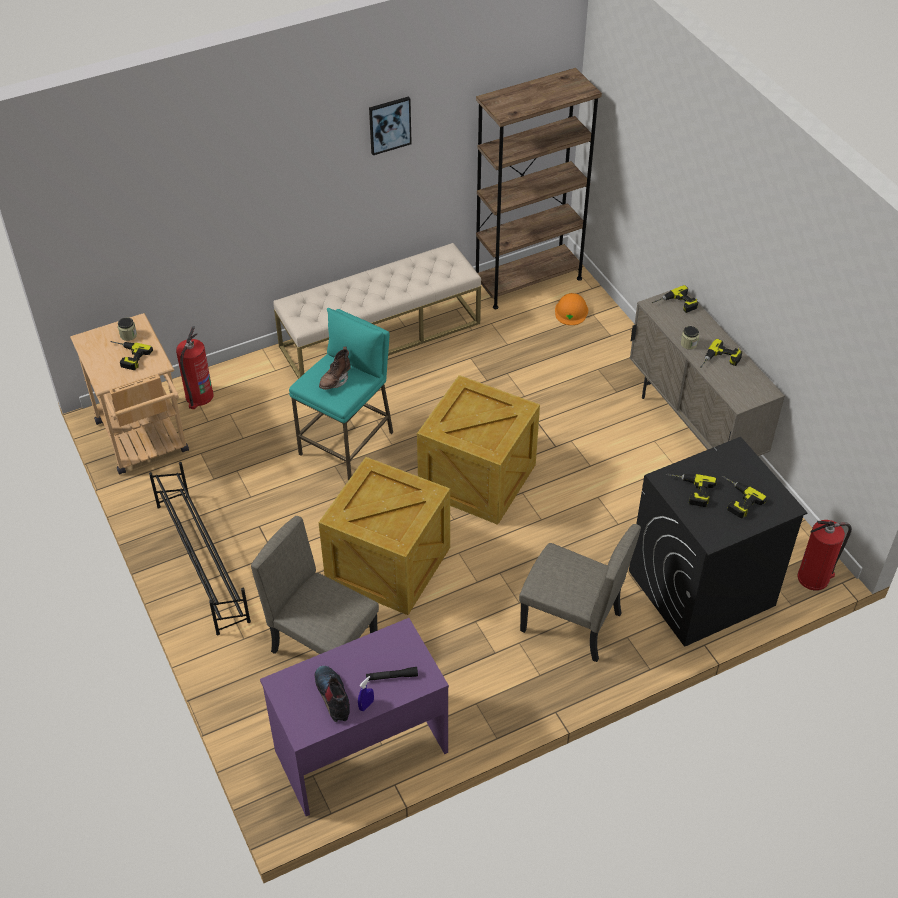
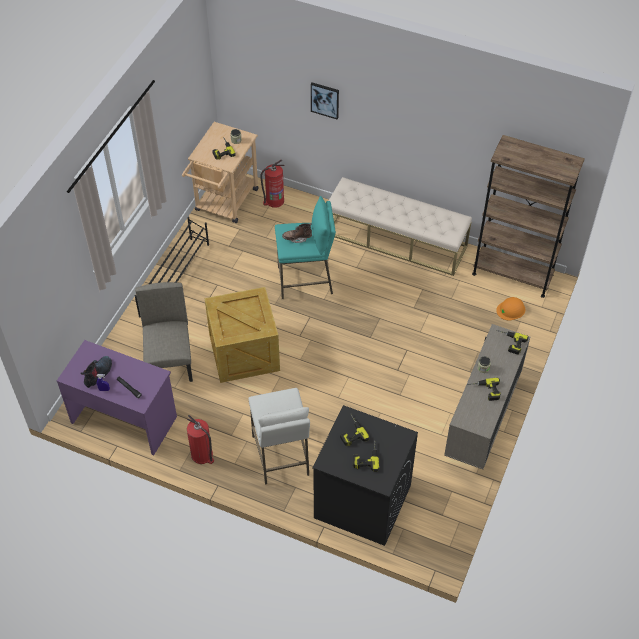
camera: 50 degrees right, 5 degrees up
picture [369,96,412,155] -> picture moved to [311,82,339,119]
crate [417,375,540,525] -> none
beige chair [519,524,641,662] -> white stool [248,388,310,485]
fire extinguisher [797,520,852,591] -> fire extinguisher moved to [187,415,214,464]

